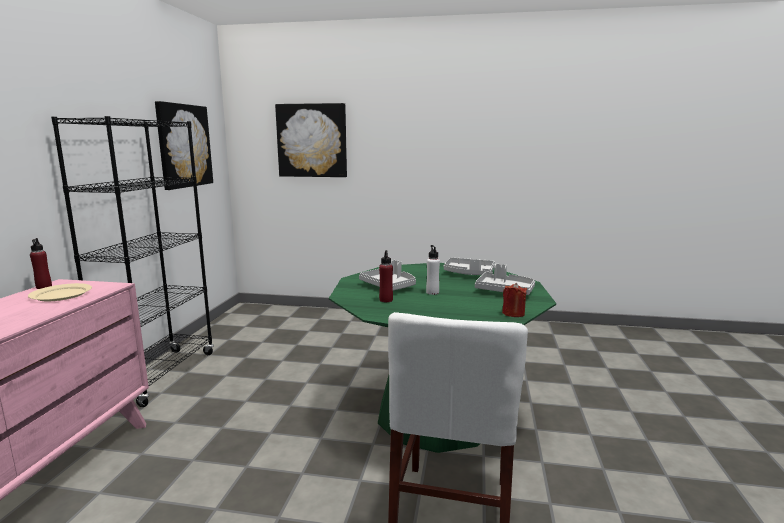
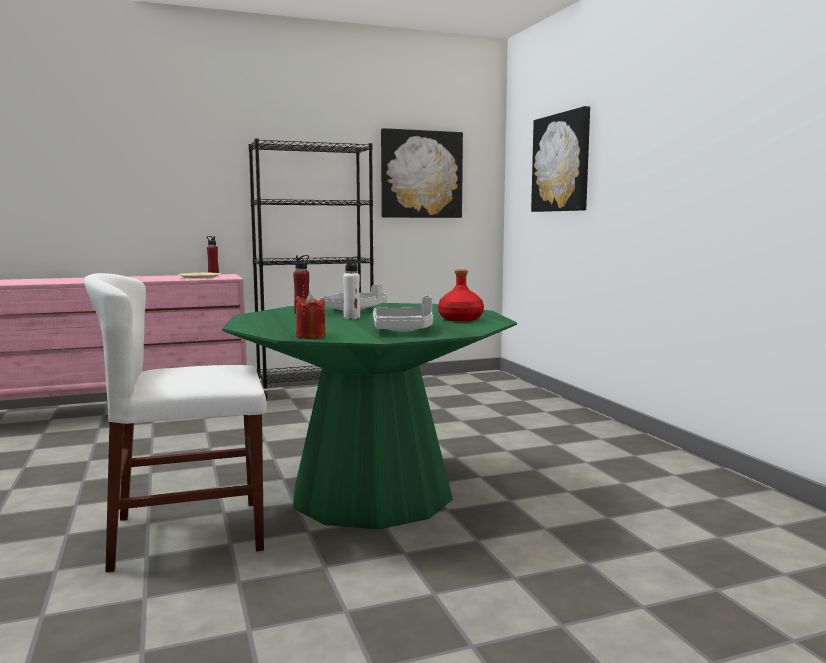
camera: 60 degrees right, 5 degrees down
grey tray [444,258,495,275] -> red bottle [438,269,484,321]

